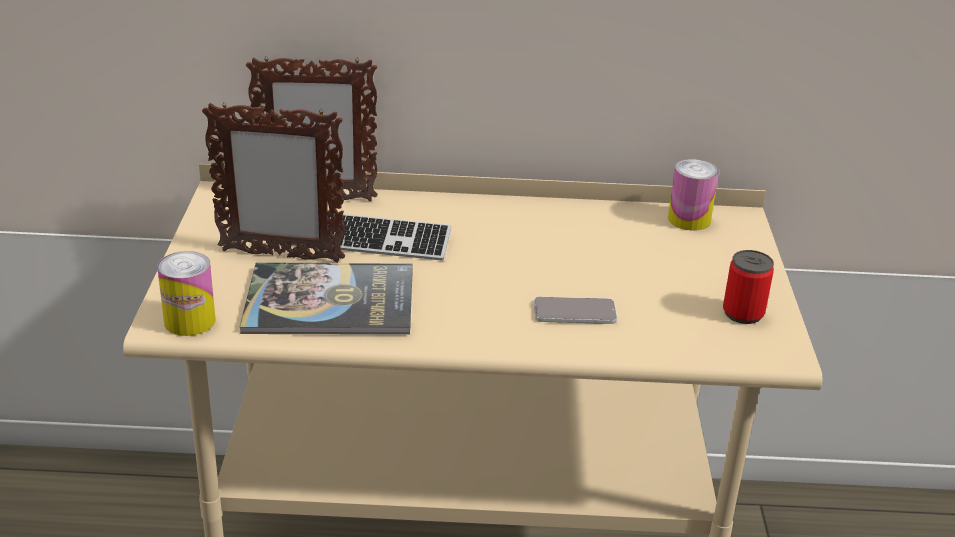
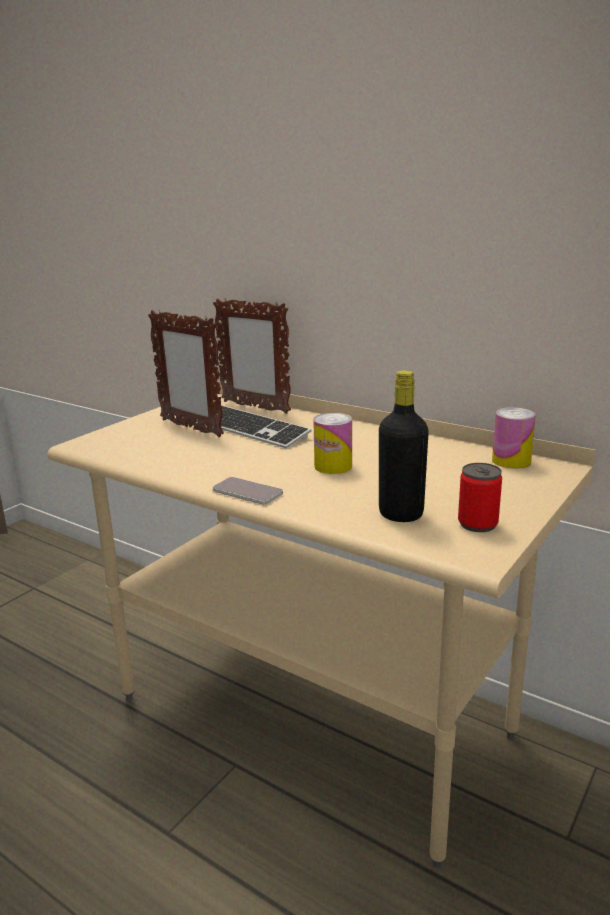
camera: 35 degrees right, 10 degrees down
can [157,251,216,336] -> can moved to [313,413,352,474]
book [240,262,413,335] -> none
phone [534,297,617,324] -> phone moved to [213,477,283,504]
none -> black bottle [379,370,429,522]

